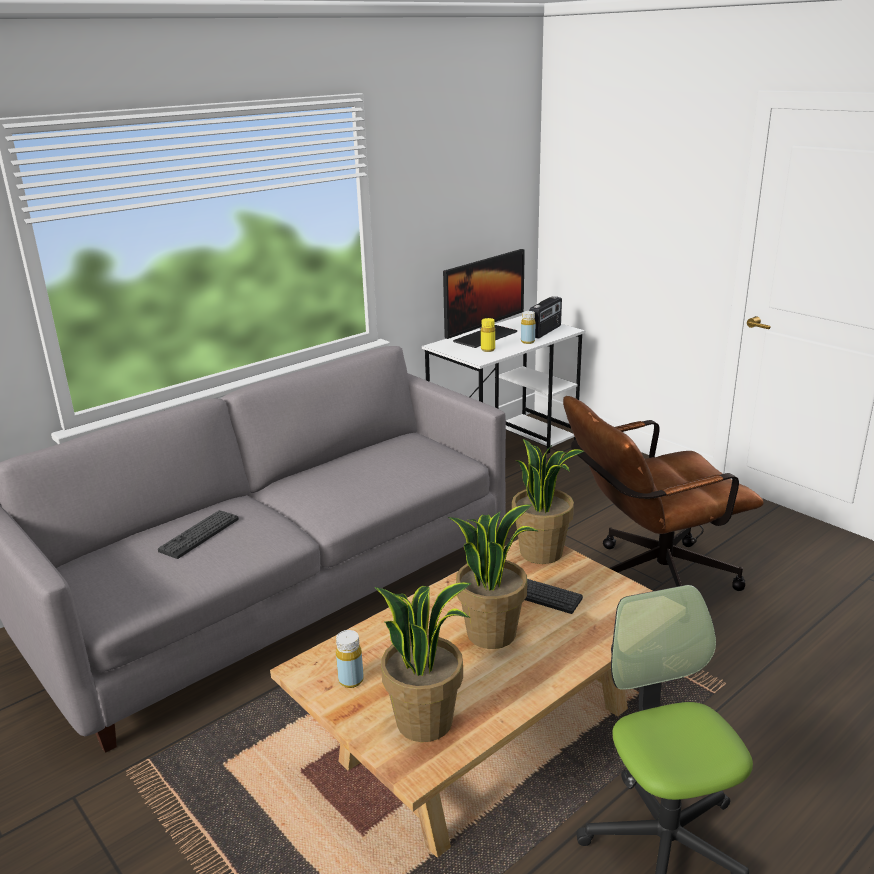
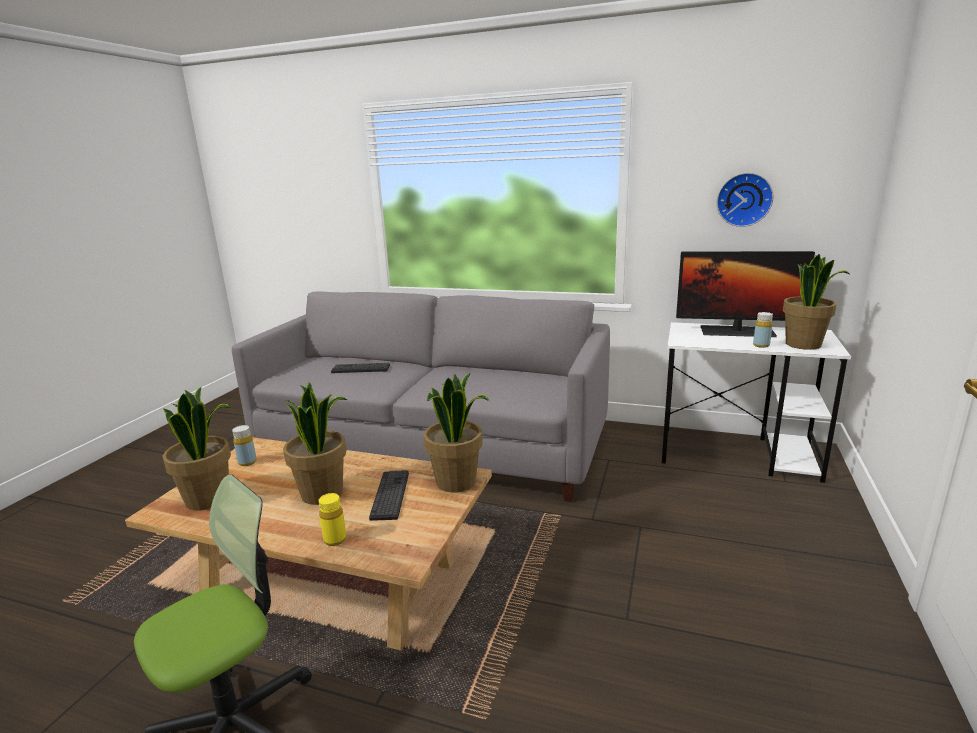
camera: 60 degrees right, 5 degrees down
yellow bottle [481,318,495,352] -> yellow bottle moved to [319,493,347,546]
radio [529,296,562,339] -> potted plant [783,254,850,350]
brown office chair [563,396,764,591] -> none
none -> wall clock [717,173,773,227]

